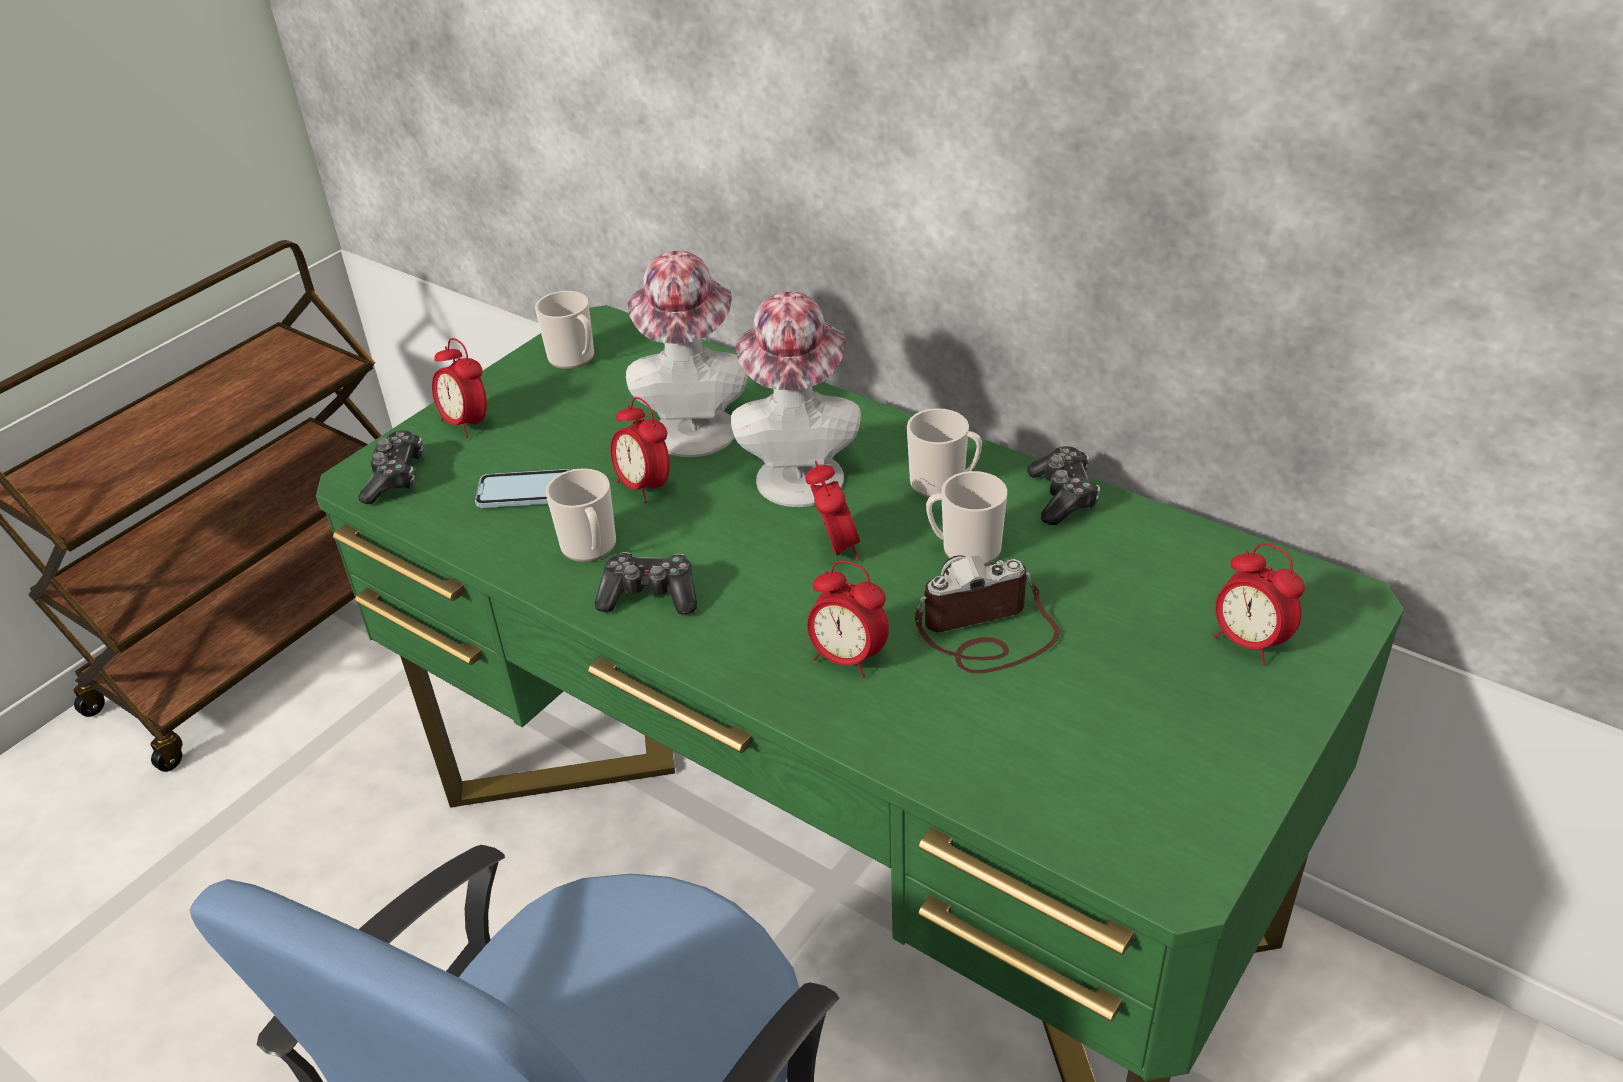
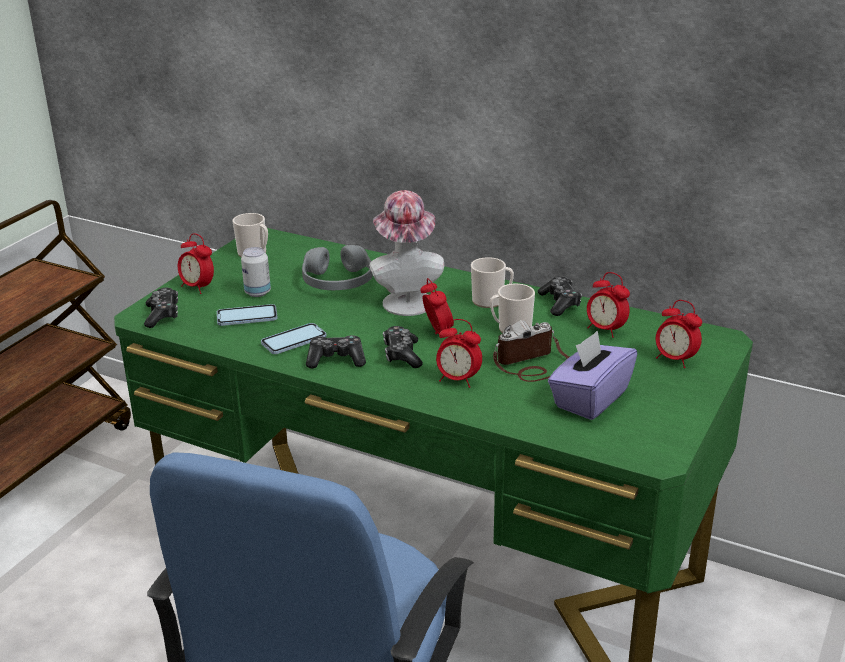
camera: 10 degrees left, 10 degrees down
mug [545,468,616,562] -> phone [261,323,327,354]
alarm clock [610,397,670,503] -> alarm clock moved to [587,272,630,338]
hat [626,251,748,457] -> grey headphones [302,245,373,290]
none -> can [241,247,271,297]
none -> game controller [383,326,423,368]
none -> purple tissue box [548,330,637,420]

